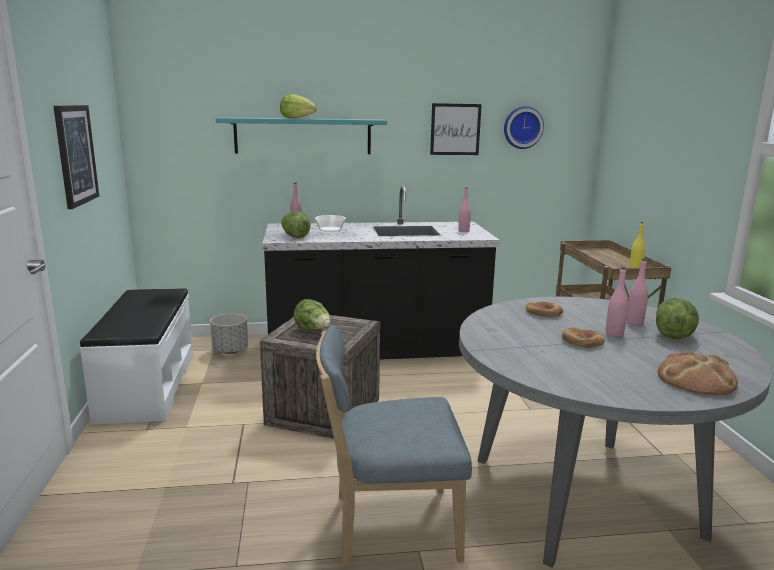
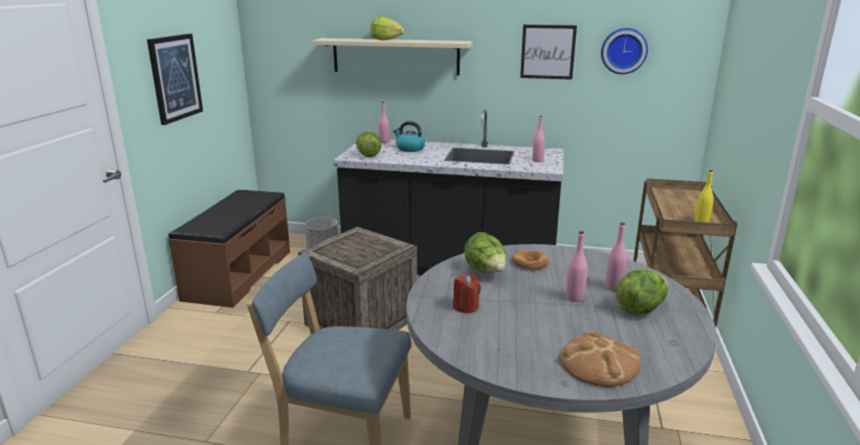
camera: 20 degrees right, 5 degrees up
white bench [80,288,193,425] -> brown bench [168,190,290,308]
turquoise shelf [216,117,387,154] -> beige shelf [311,38,473,76]
lettuce [294,299,331,331] -> lettuce moved to [464,232,506,273]
bowl [315,215,346,232] -> kettle [393,121,425,152]
bread [562,327,604,348] -> none
none -> red candle [453,274,481,313]

